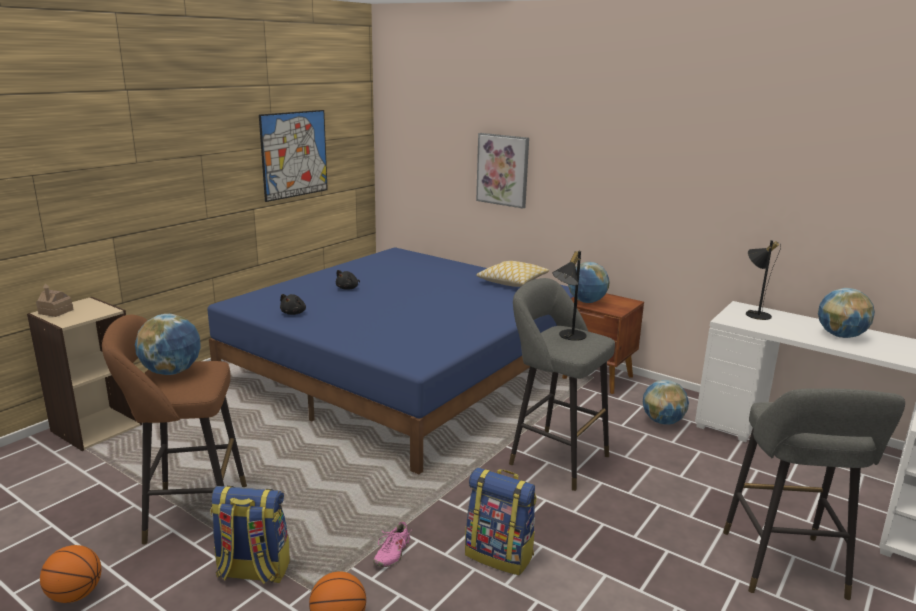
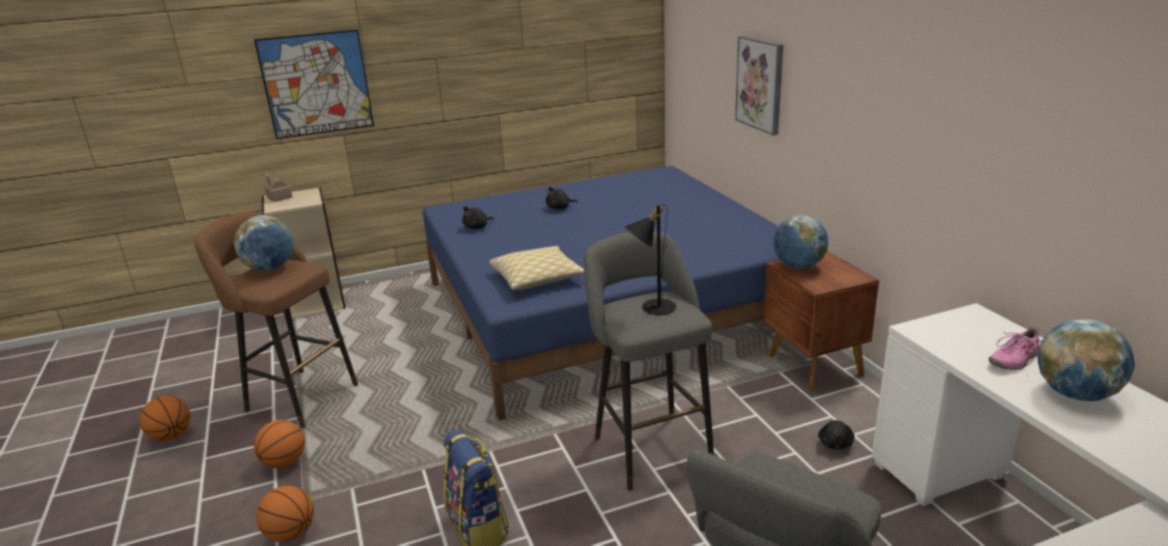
camera: 35 degrees right, 5 degrees up
backpack [210,486,290,584] -> basketball [254,420,305,468]
picture [259,110,328,202] -> picture moved to [254,30,374,139]
pink shoe [373,521,413,567] -> pink shoe moved to [988,327,1042,370]
pillow [476,261,549,287] -> pillow moved to [489,246,584,290]
globe [643,380,689,424] -> black plush toy [818,420,854,449]
black table lamp [746,240,781,320] -> none

